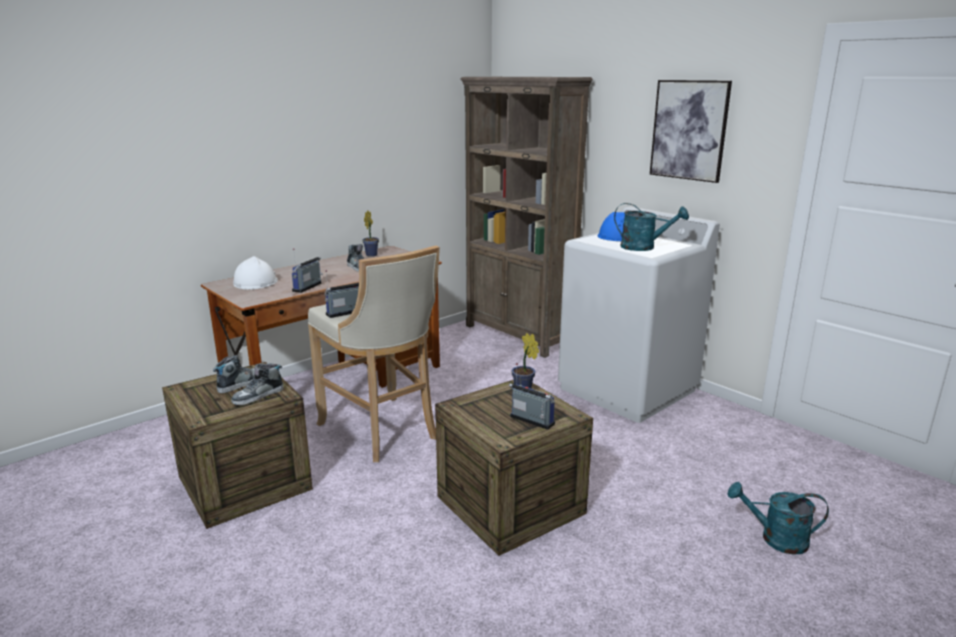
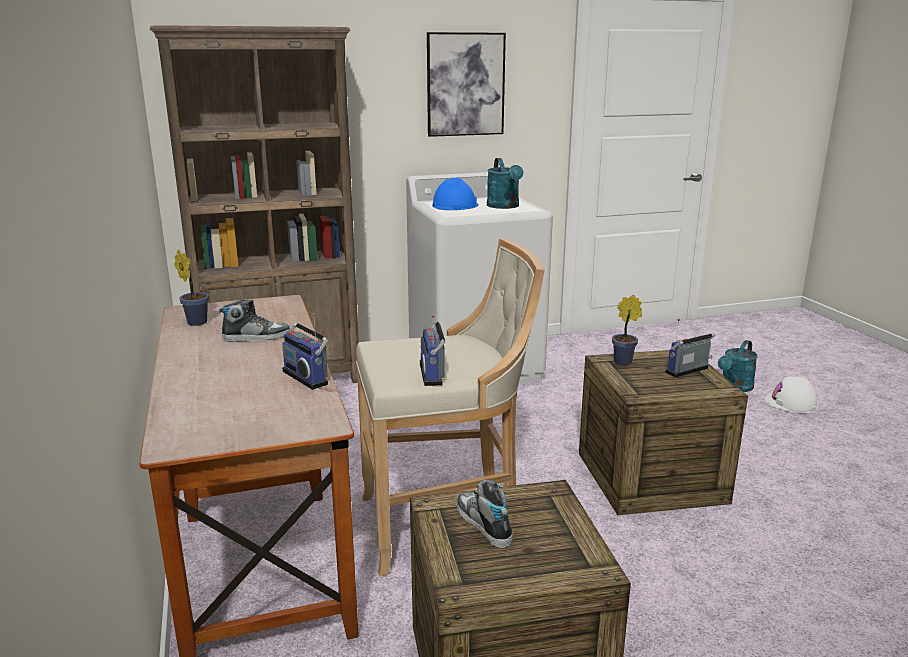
camera: 65 degrees left, 0 degrees up
shoe [231,364,284,405] -> none
white hard hat [233,256,278,290] -> white hard hat moved to [765,377,818,413]
turquoise watering can [614,203,689,251] -> turquoise watering can turned 120 degrees clockwise [487,158,524,209]

